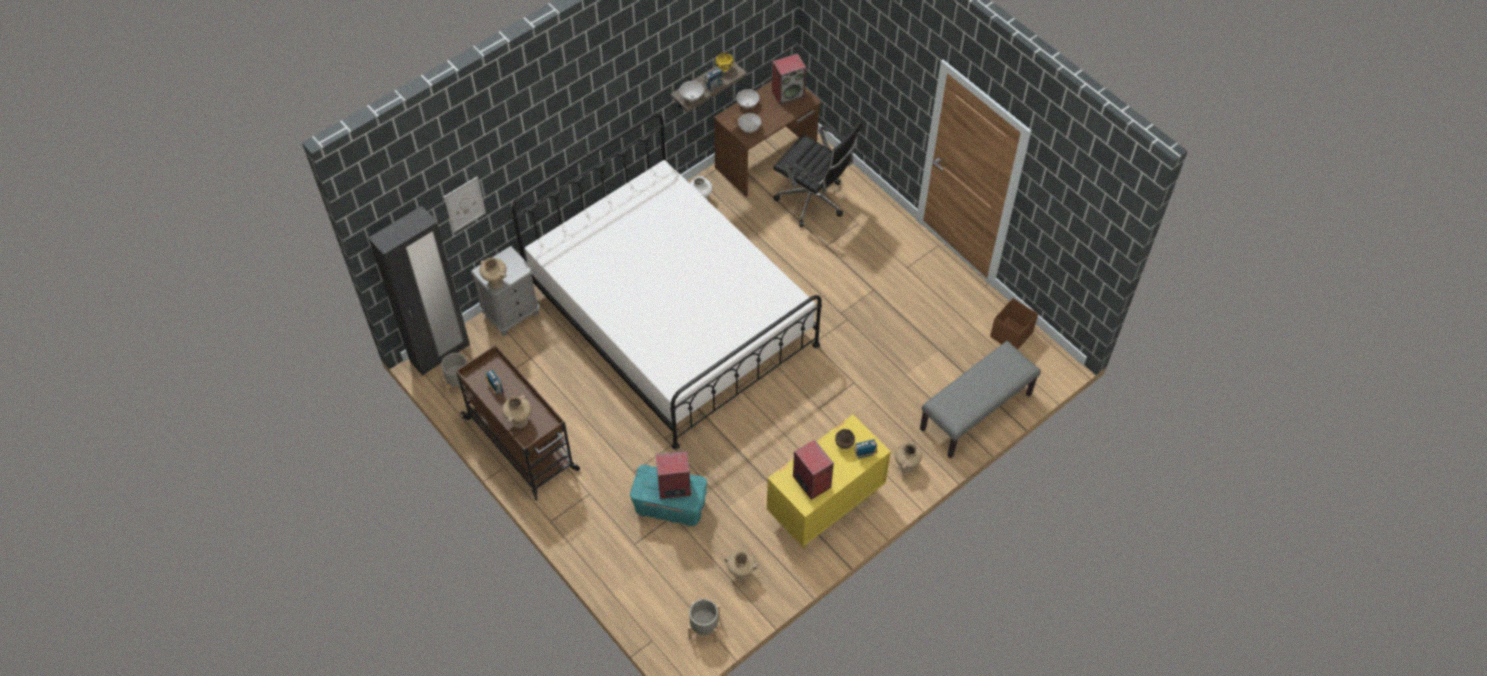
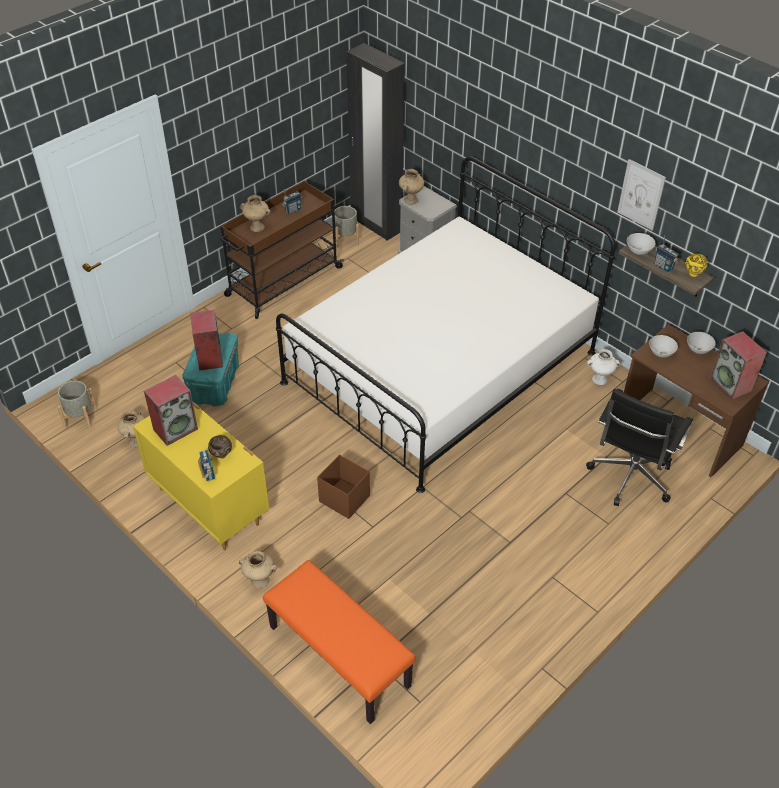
camera: 85 degrees right, 10 degrees down
picture [444,177,486,233] -> picture moved to [617,159,666,231]
grey bench [920,341,1041,458] -> orange bench [263,560,416,724]
brown storage box [990,298,1038,350] -> brown storage box moved to [317,455,370,519]

